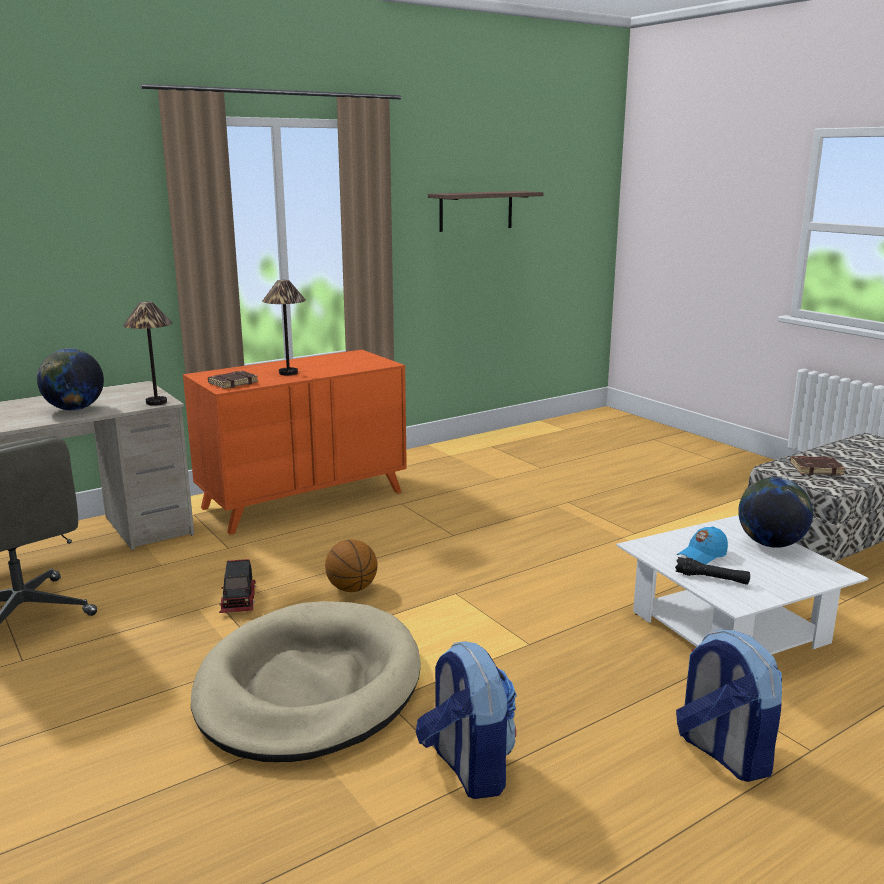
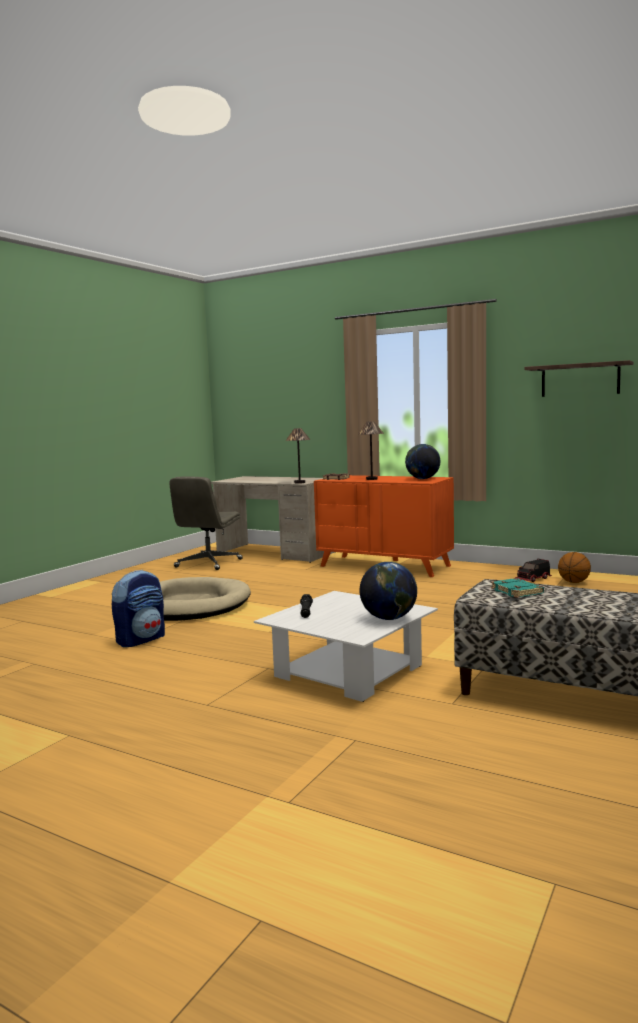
camera: 65 degrees right, 10 degrees down
globe [37,348,104,411] -> globe moved to [405,444,440,479]
toy truck [219,559,257,613] -> toy truck moved to [515,559,552,582]
basketball [325,539,378,592] -> basketball moved to [558,552,591,583]
backpack [676,630,782,782] -> none
blue cap [677,526,728,565] -> none
brown book [790,456,845,476] -> turquoise book [491,578,544,598]

